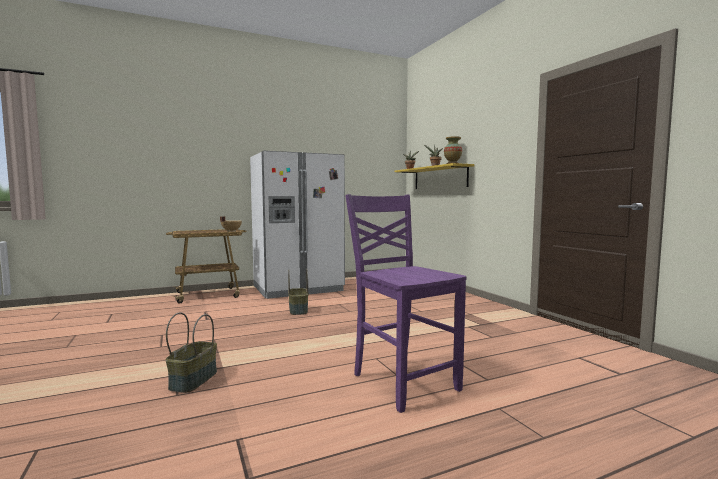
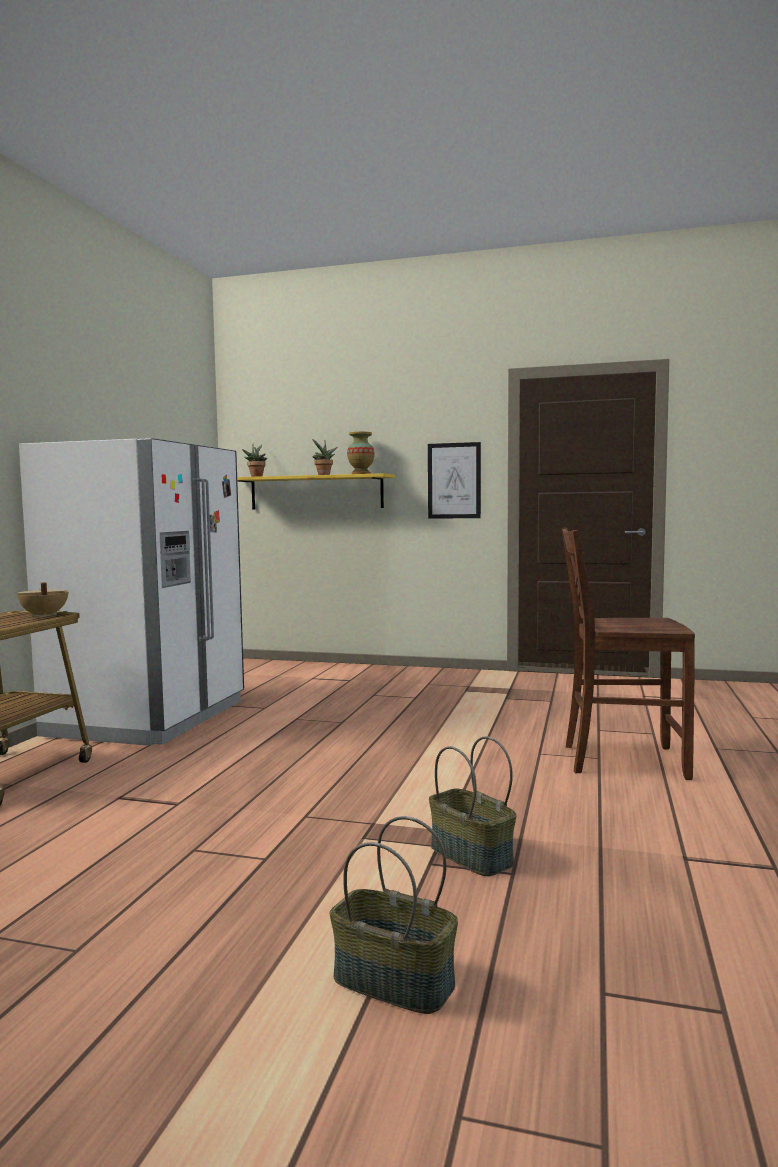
camera: 50 degrees left, 0 degrees up
basket [288,268,309,315] -> basket moved to [329,816,458,1014]
purple chair [345,194,466,413] -> brown chair [561,527,695,780]
none -> picture [428,442,481,519]

